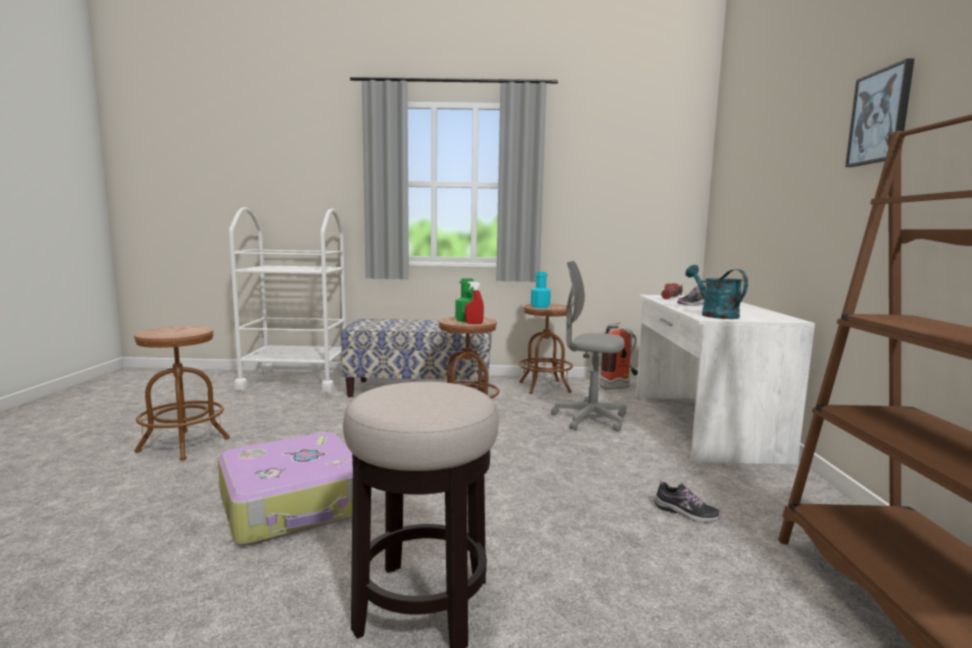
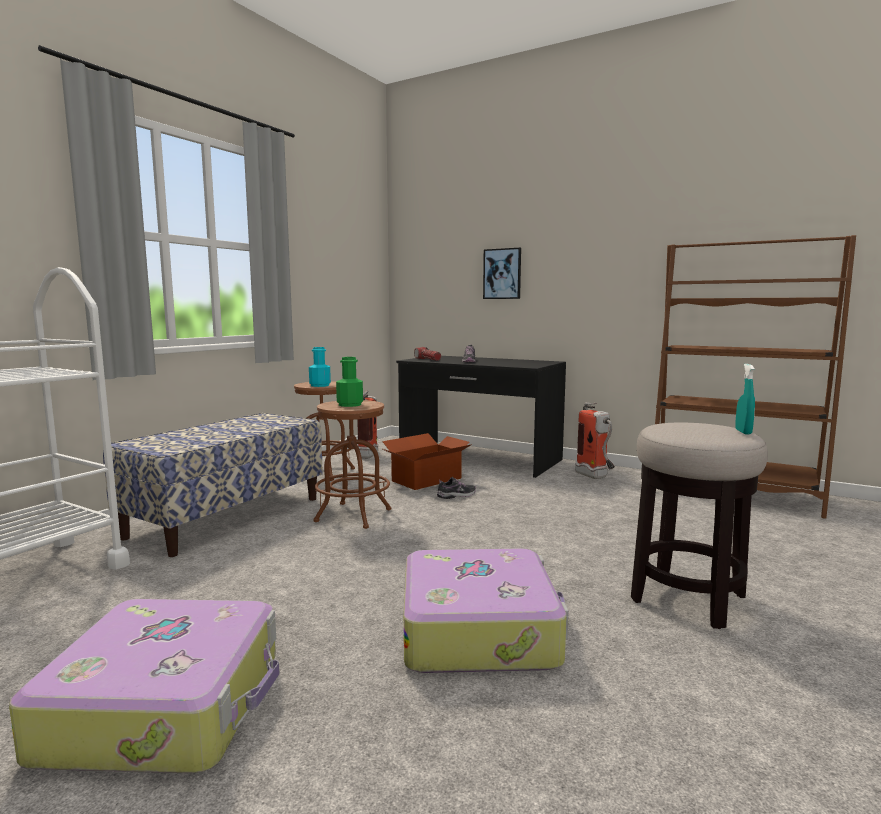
camera: 60 degrees left, 0 degrees up
brown stool [134,326,230,460] -> suitcase [9,599,280,773]
red spray bottle [465,281,484,324] -> none
grey office chair [551,261,627,432] -> cardboard box [381,433,472,490]
white desk [636,295,815,465] -> black desk [396,356,566,478]
shoe [654,479,721,522] -> shoe moved to [437,477,476,499]
turquoise watering can [685,265,748,319] -> none
picture [845,58,914,167] -> picture moved to [483,247,521,299]
none -> fire extinguisher [575,402,615,479]
none -> turquoise spray bottle [735,364,755,434]

